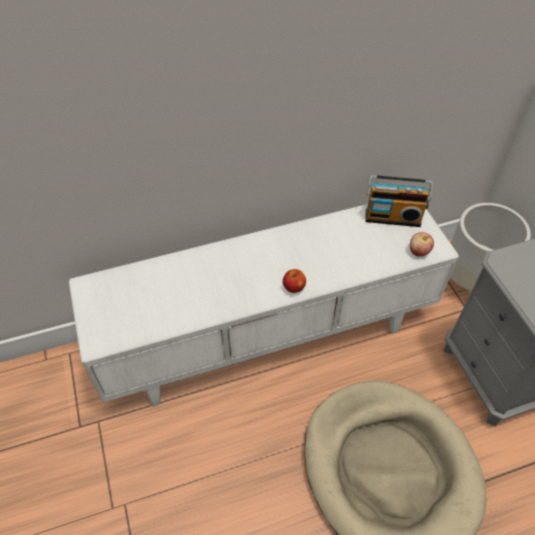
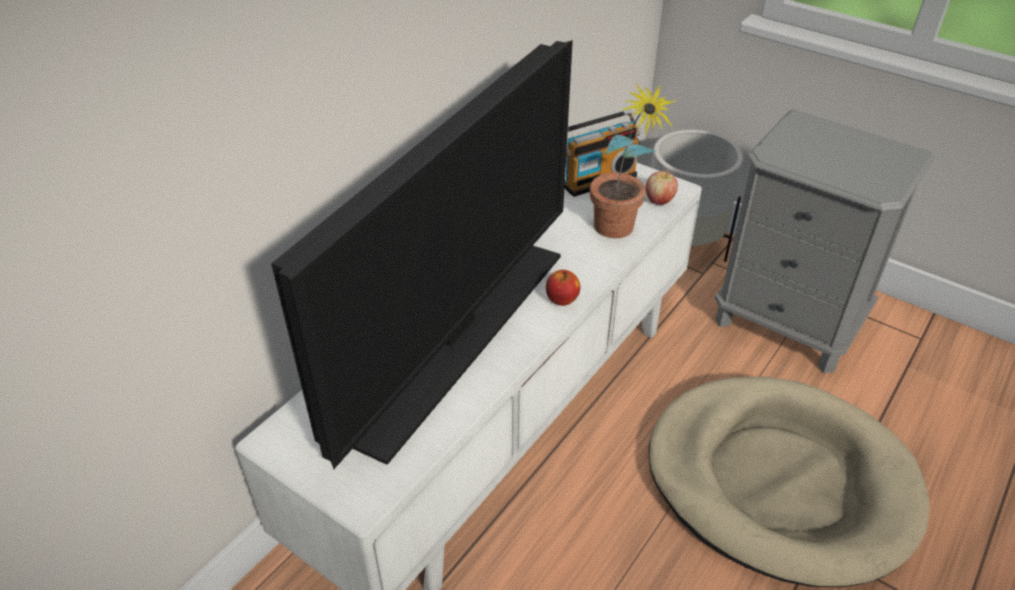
camera: 35 degrees left, 10 degrees down
none -> television [271,40,573,469]
none -> potted plant [590,82,676,238]

